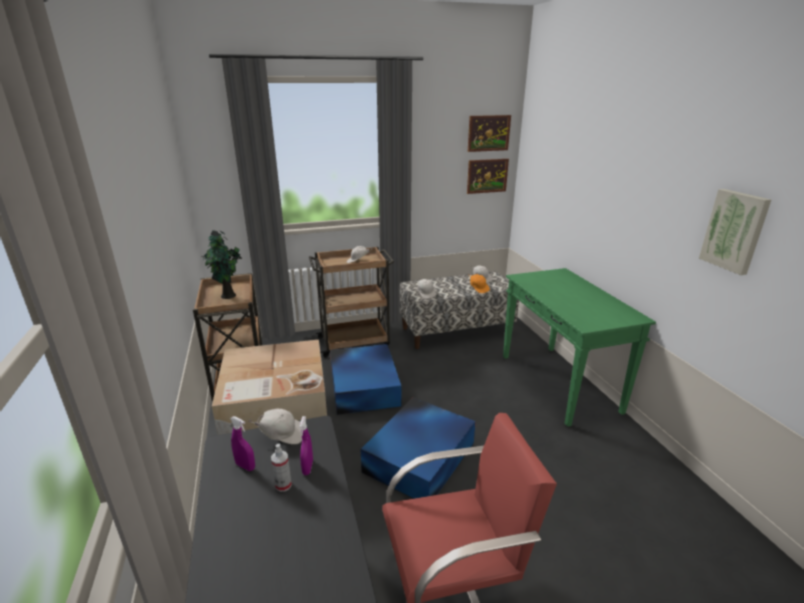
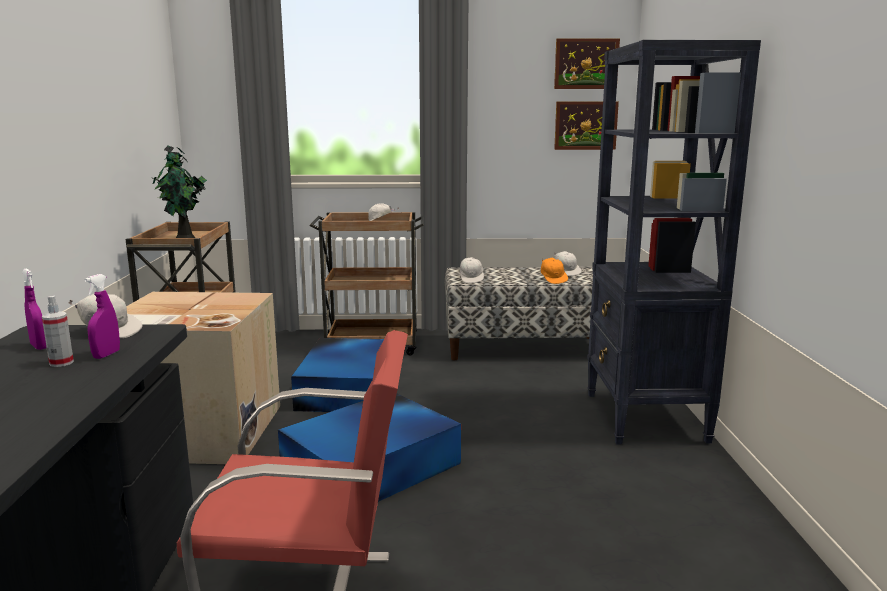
camera: 15 degrees right, 10 degrees down
green console table [503,268,656,427] -> black bookcase [587,40,761,444]
picture [699,189,771,275] -> none

